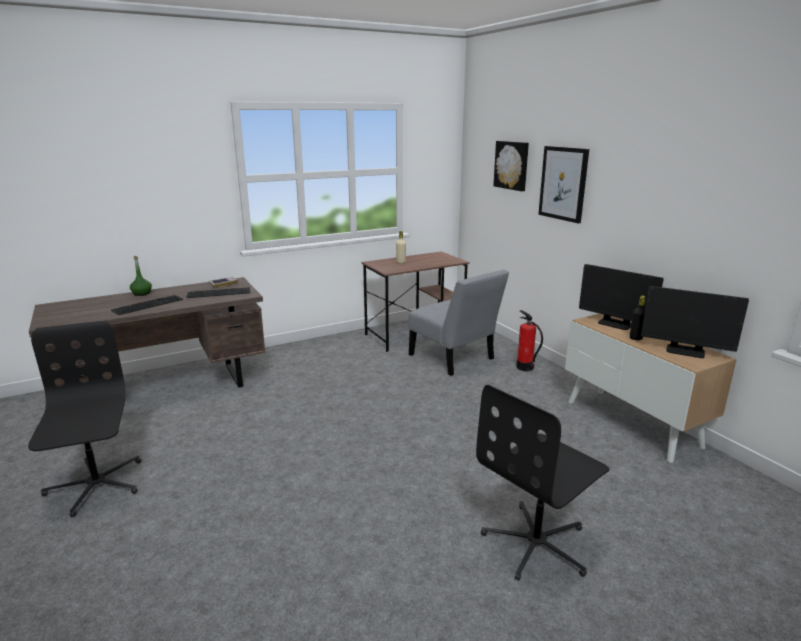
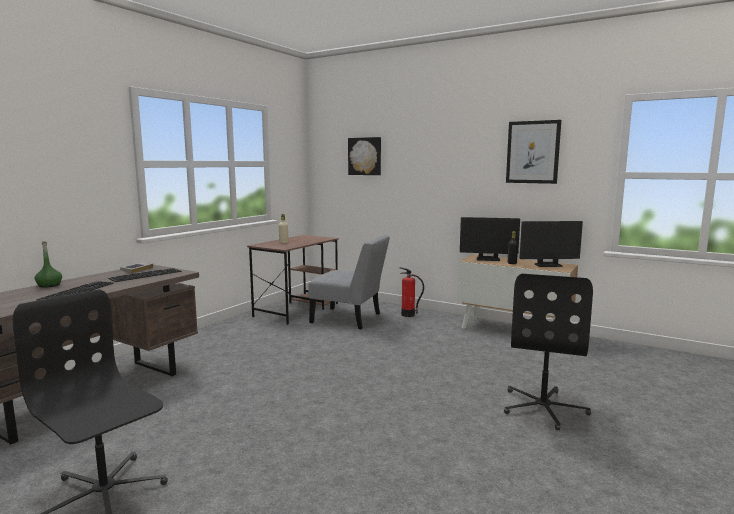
camera: 30 degrees left, 10 degrees down
picture [538,146,589,223] -> picture moved to [506,120,561,184]

